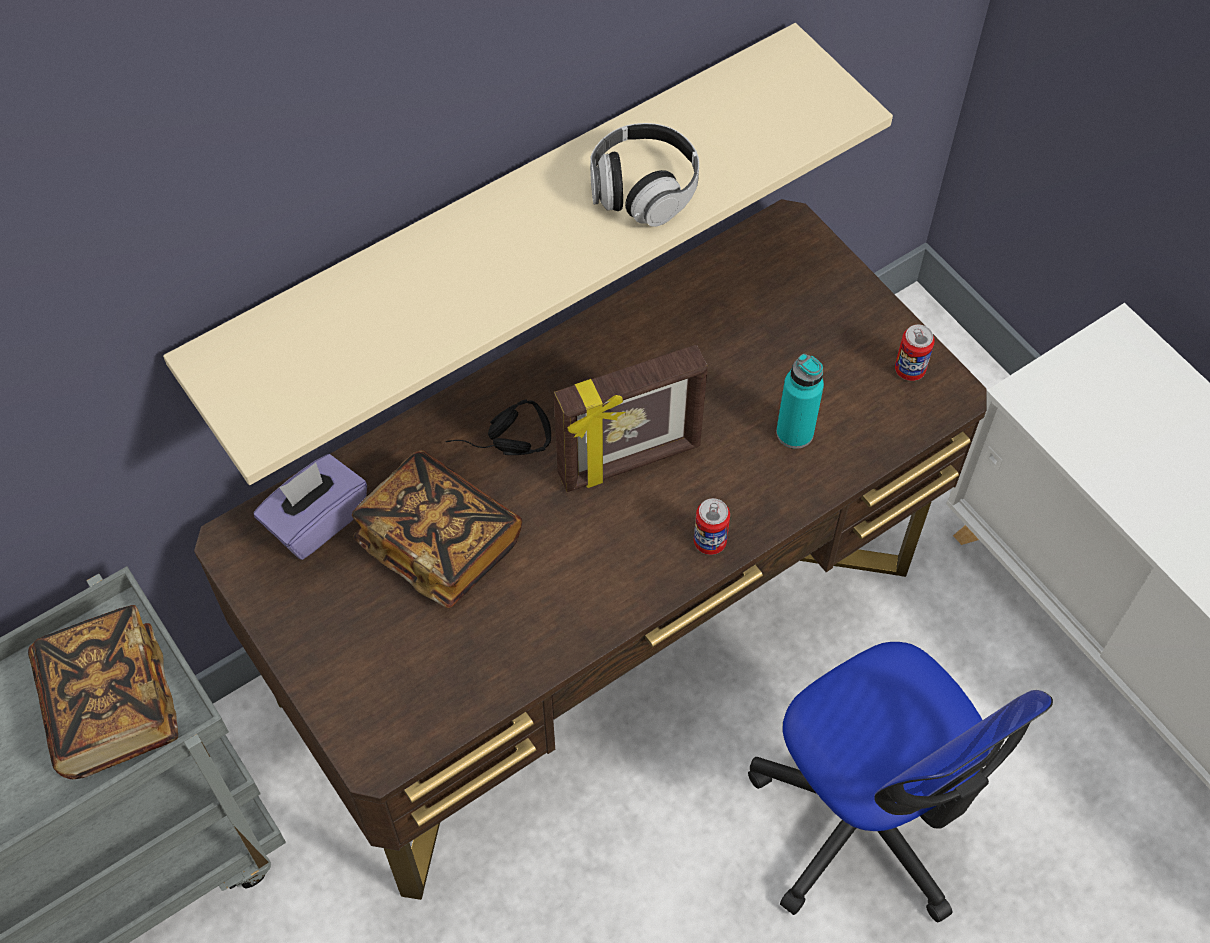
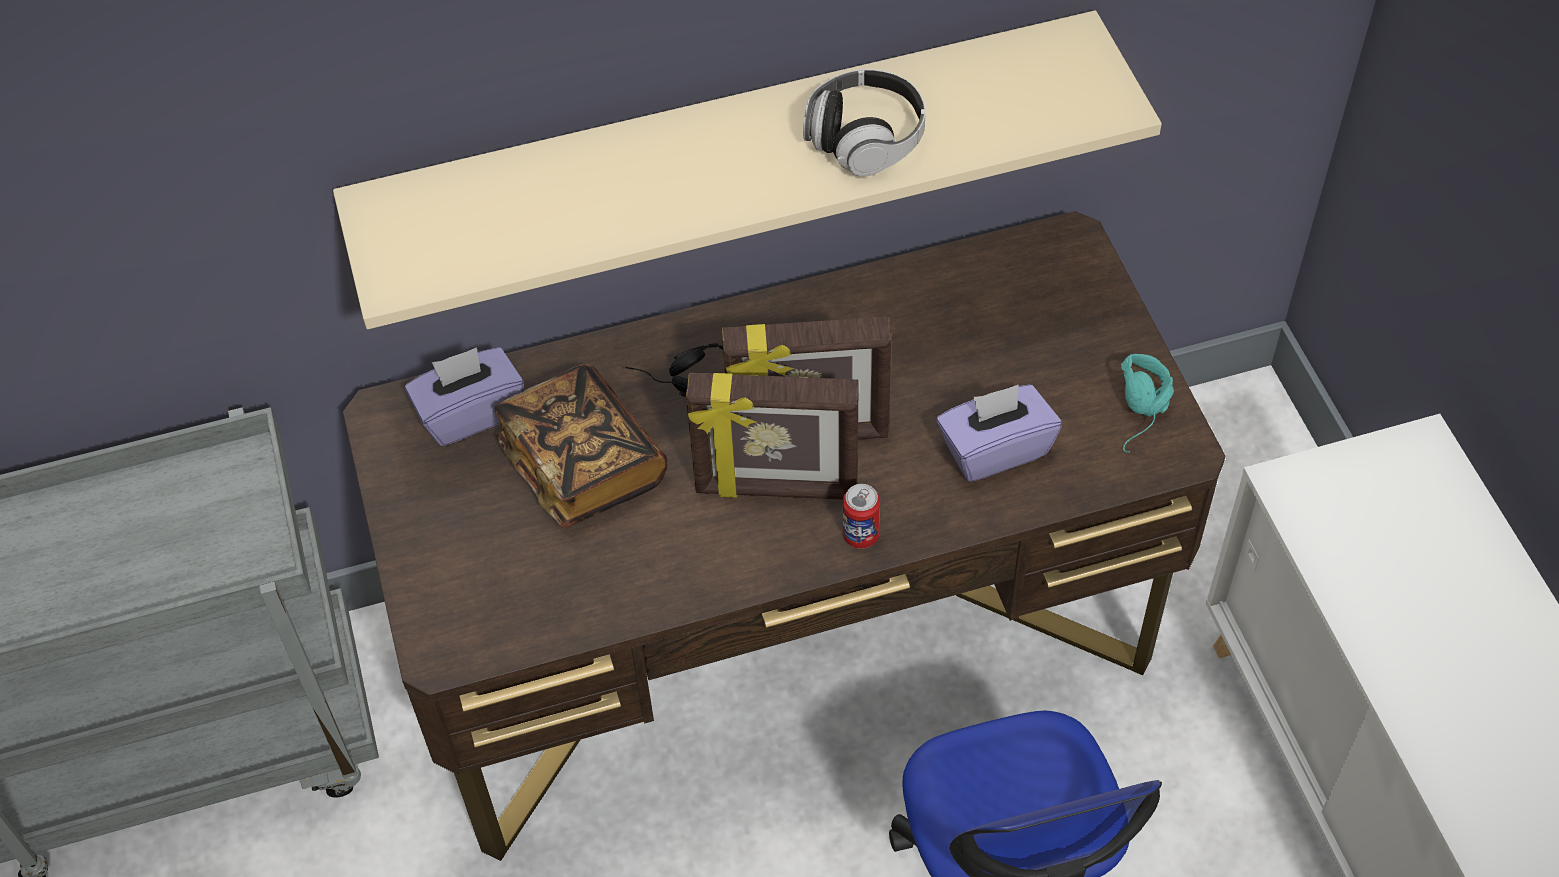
camera: 20 degrees right, 5 degrees down
book [28,605,178,779] -> none
turquoise bottle [776,354,824,449] -> purple tissue box [936,385,1062,482]
can [895,324,935,381] -> turquoise headphones [1121,354,1174,453]
none -> picture frame [686,373,859,499]

